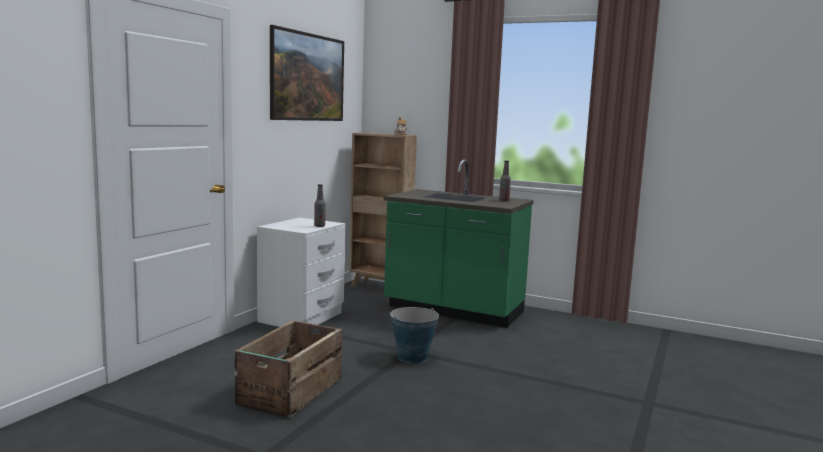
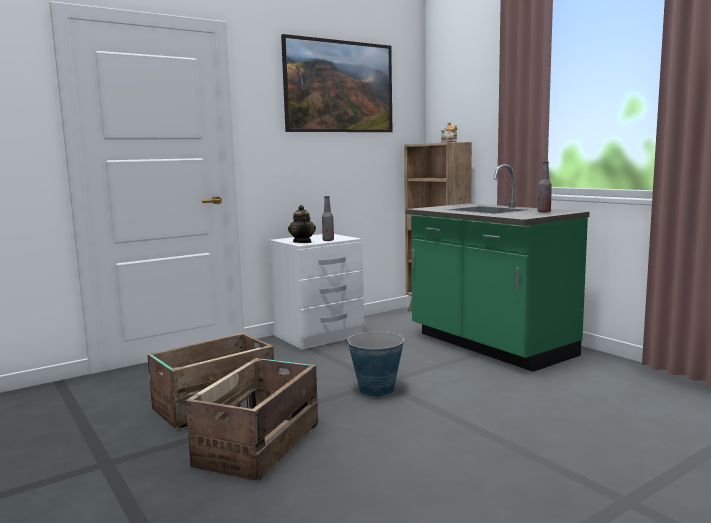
camera: 30 degrees right, 0 degrees up
none -> crate [185,358,318,481]
none -> teapot [288,205,316,243]

